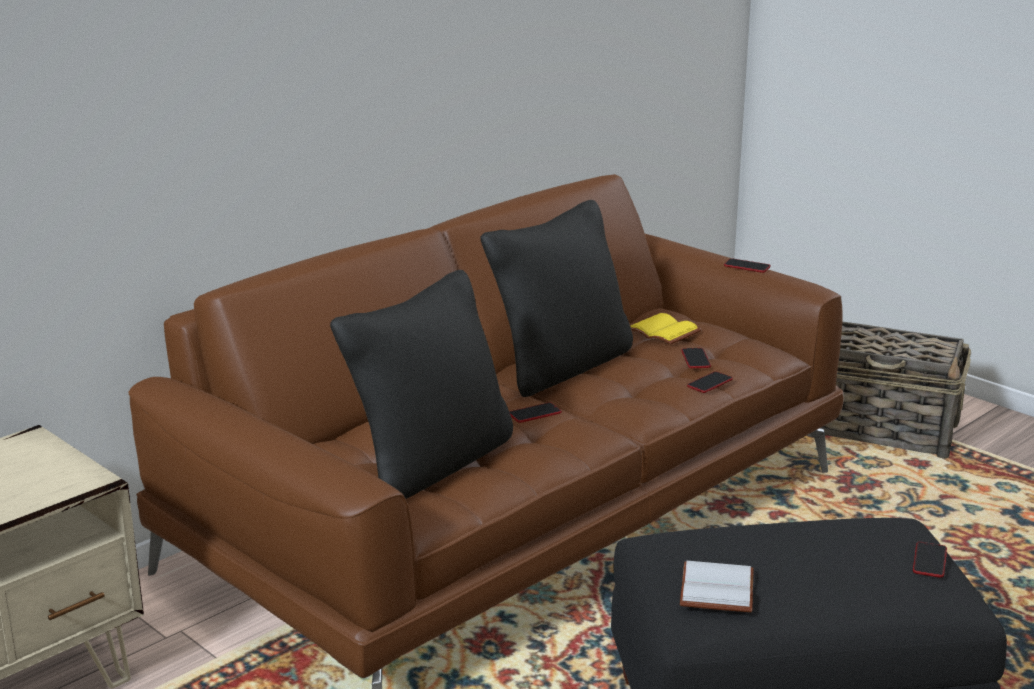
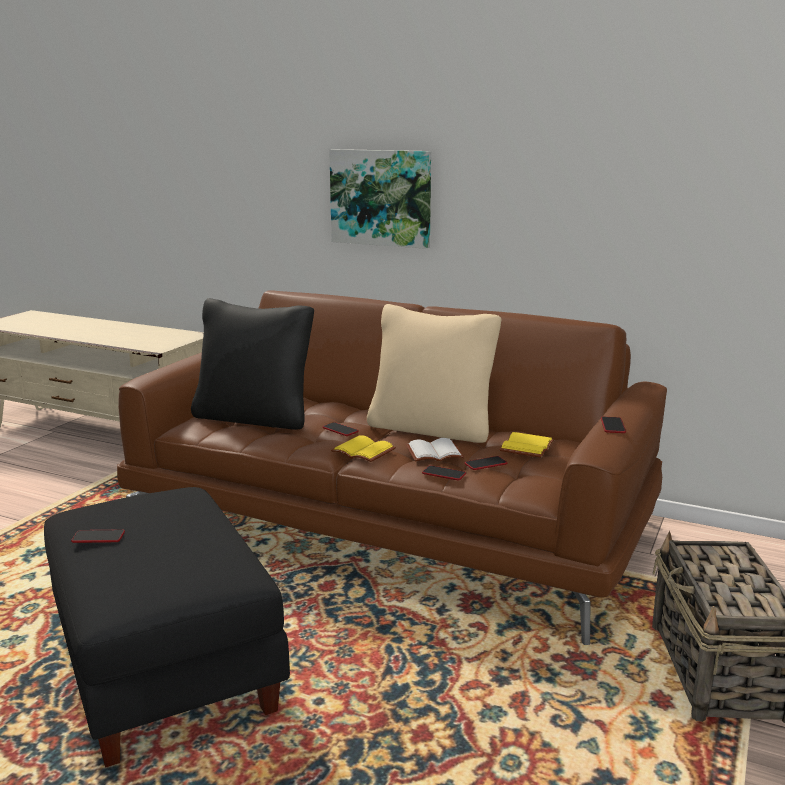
camera: 70 degrees right, 5 degrees down
black pillow [480,200,633,397] -> beige pillow [367,304,501,443]
white book [680,561,753,612] -> white book moved to [406,438,464,462]
phone [913,542,947,578] -> phone moved to [71,529,125,543]
none -> picture [329,149,431,249]
none -> yellow book [331,436,396,462]

